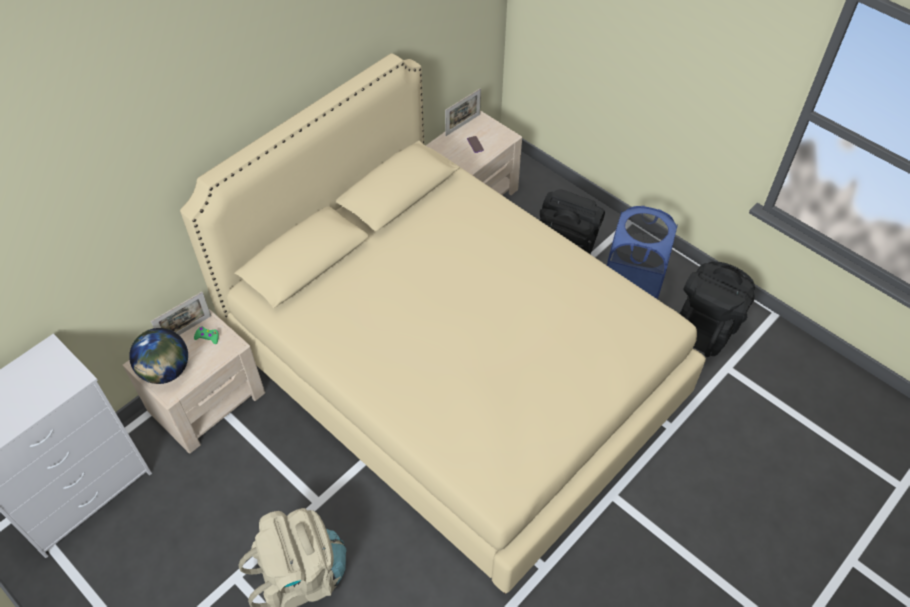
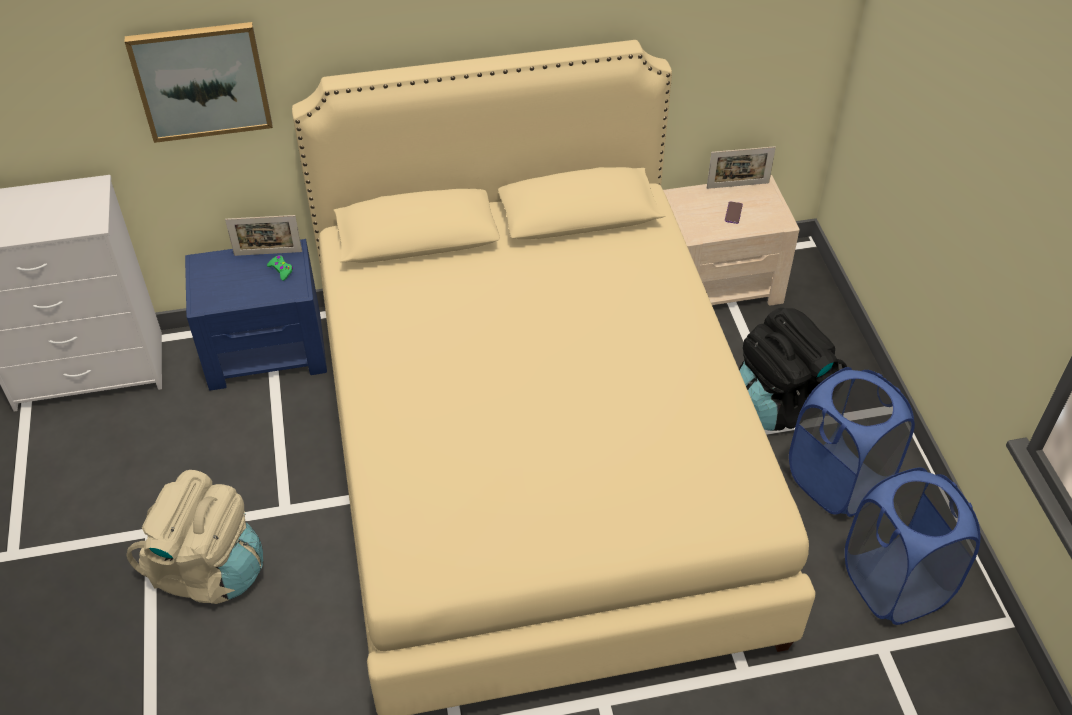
camera: 35 degrees right, 5 degrees down
beige nightstand [123,309,265,454] -> blue nightstand [185,239,327,390]
globe [129,328,188,384] -> none
black backpack [680,261,755,357] -> blue laundry basket [845,467,980,625]
none -> picture [125,22,273,143]

